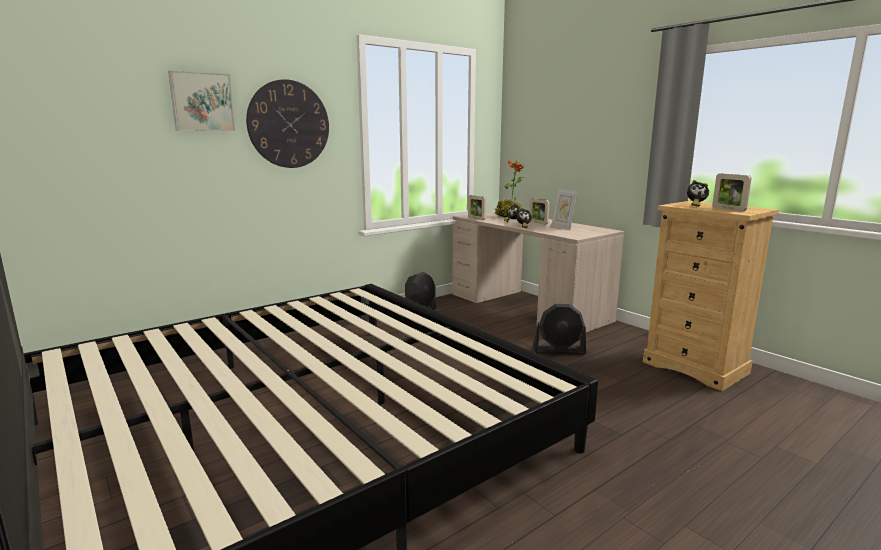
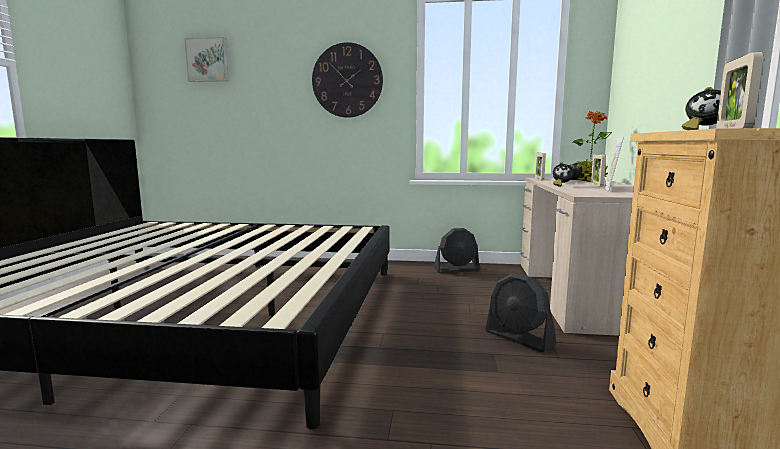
camera: 45 degrees right, 5 degrees down
picture [168,70,235,131] -> picture moved to [184,37,229,82]

